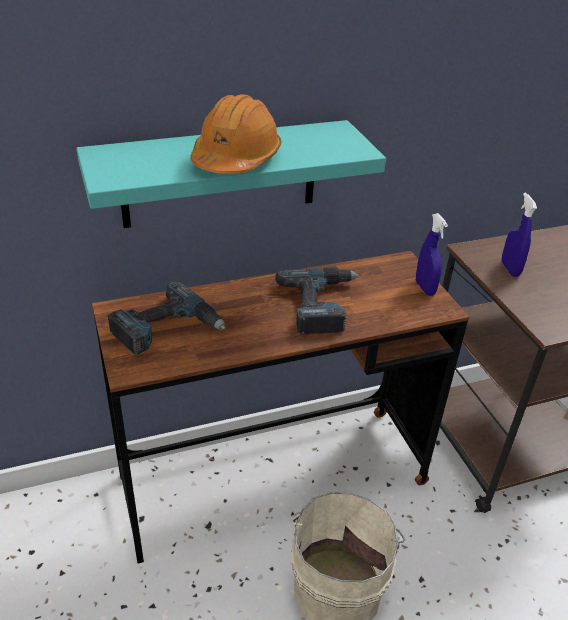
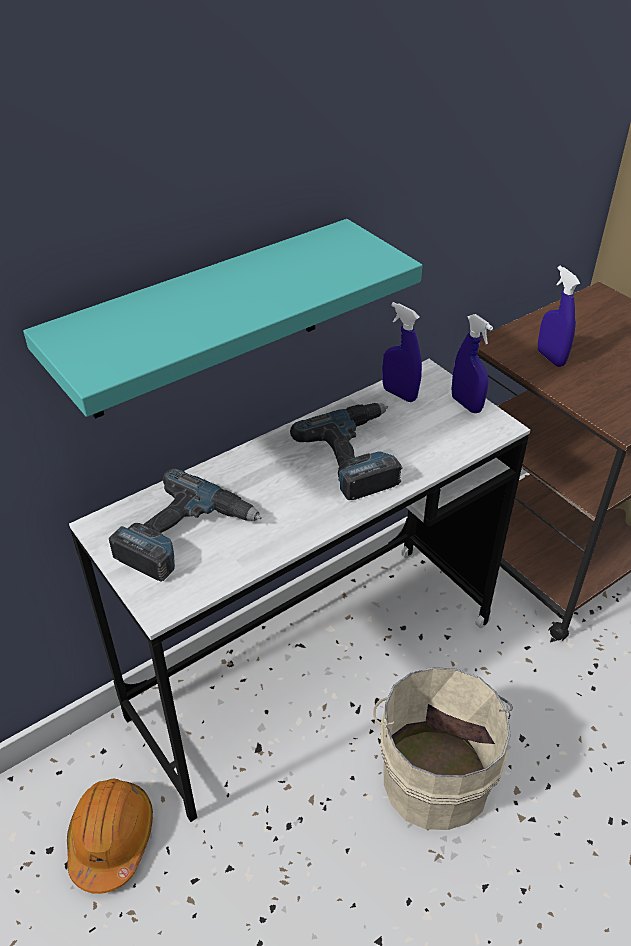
camera: 15 degrees left, 5 degrees up
brown desk [92,251,469,563] -> white desk [69,359,530,822]
orange hard hat [190,94,281,174] -> orange hard hat moved to [67,779,153,894]
none -> blue spray bottle [382,302,422,402]

